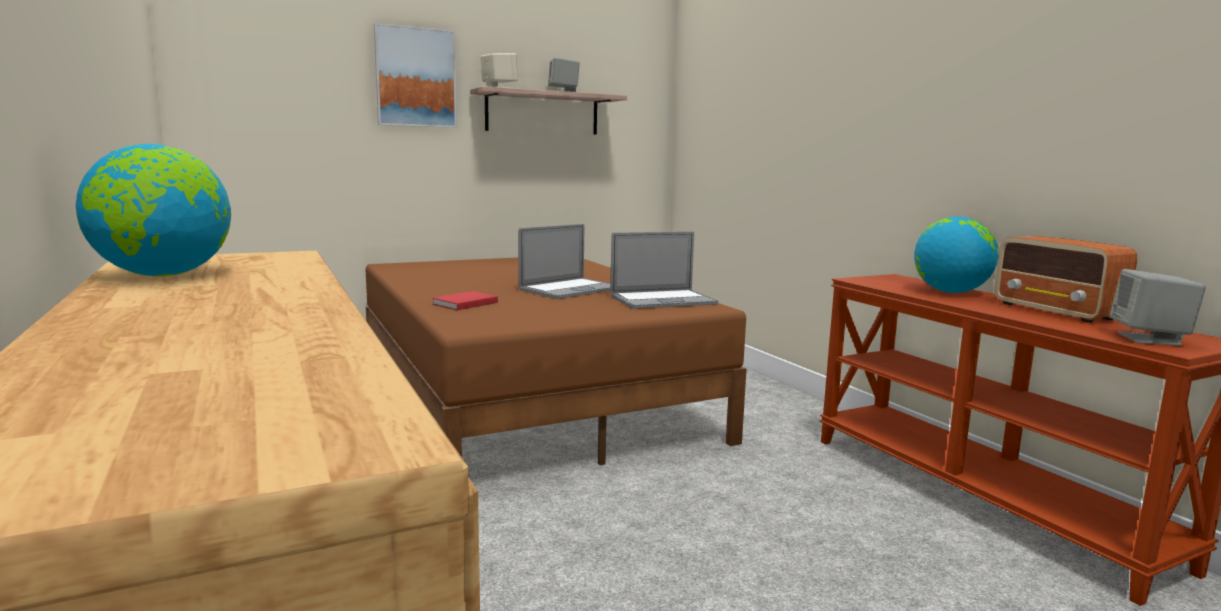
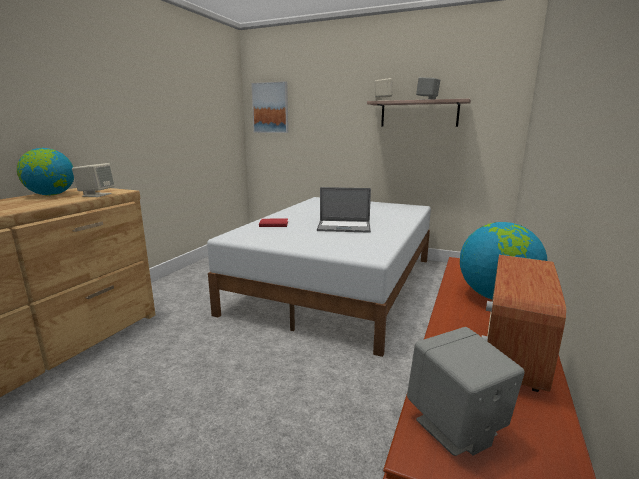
camera: 50 degrees right, 5 degrees up
brown bed [366,257,747,465] -> white bed [207,197,431,357]
picture [374,23,457,128] -> picture moved to [251,81,288,133]
laptop [610,232,719,309] -> none
none -> beige speaker [72,163,115,197]

